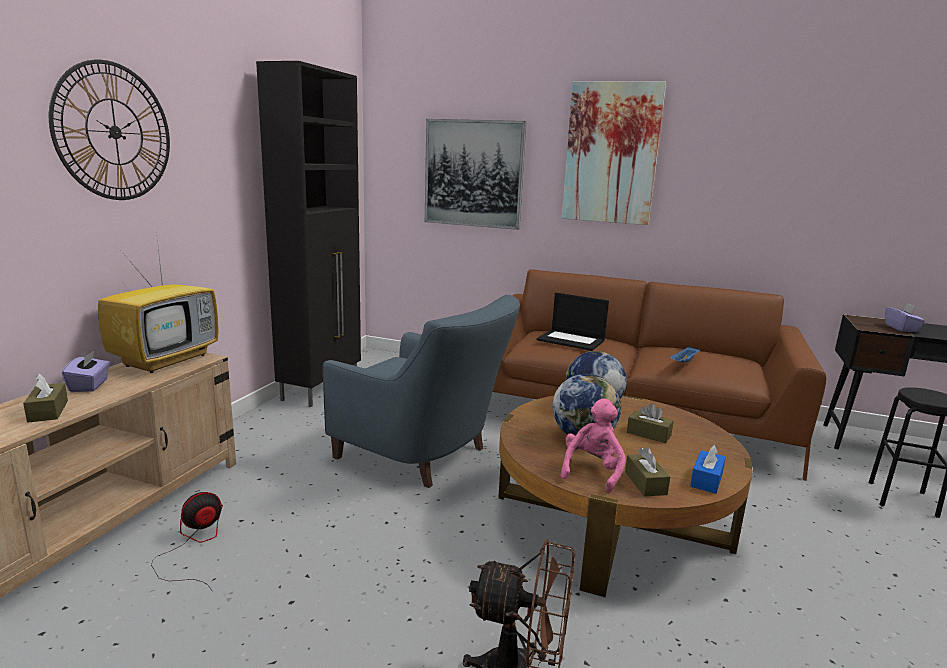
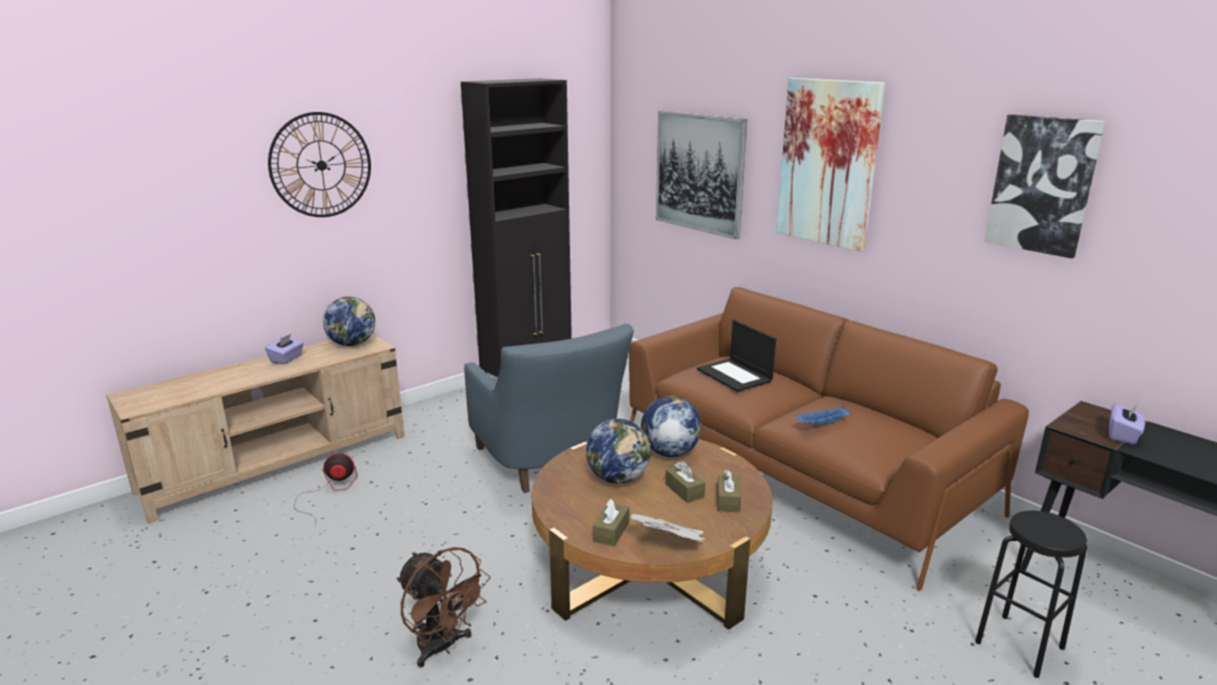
camera: 30 degrees right, 5 degrees up
brown tissue box [23,374,68,422] -> brown tissue box moved to [717,470,741,512]
television [98,240,219,373] -> globe [323,297,376,346]
pink plush toy [560,398,626,493] -> none
blue tissue box [690,445,726,494] -> newspaper [631,514,705,542]
none -> picture [984,114,1106,258]

